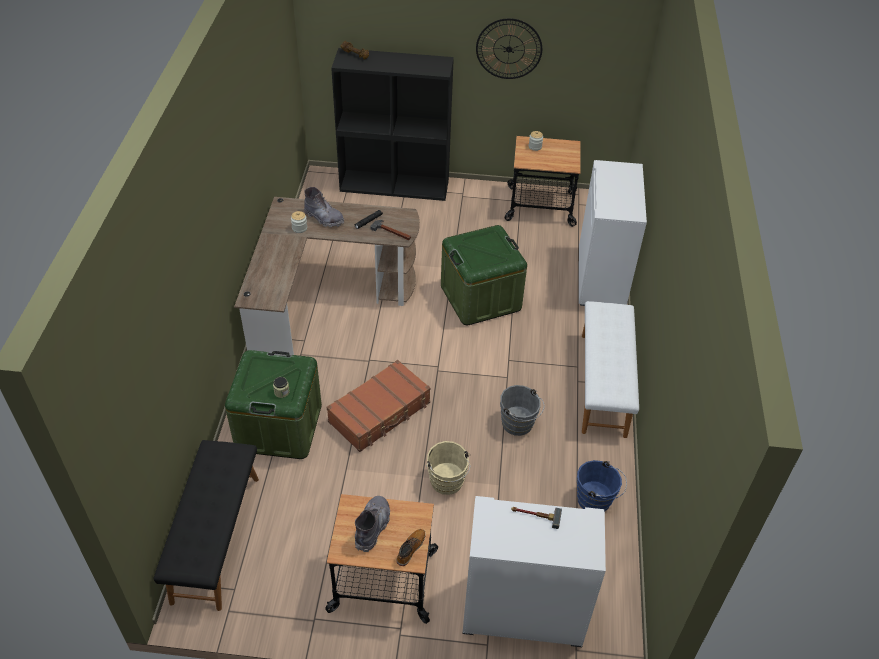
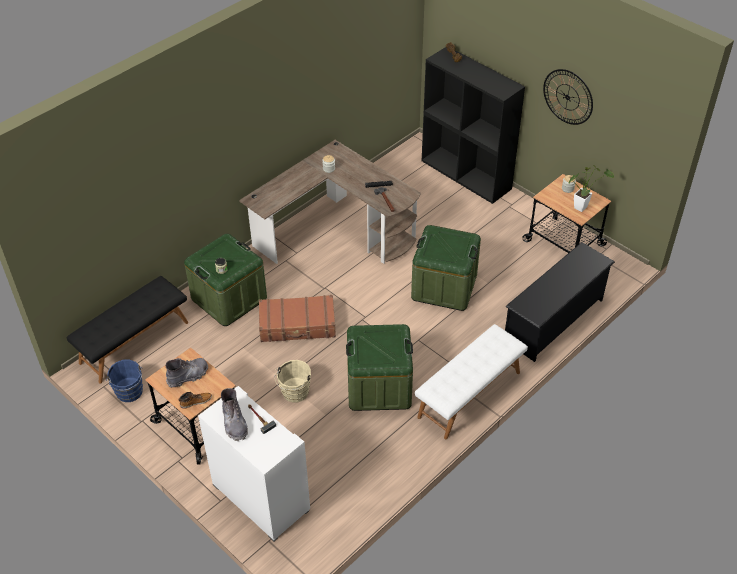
camera: 40 degrees right, 0 degrees up
grey boot [304,187,344,228] -> grey boot moved to [221,388,248,441]
grey bucket [500,385,545,436] -> green storage box [346,324,413,411]
blue bucket [577,460,627,511] -> blue bucket moved to [106,360,143,402]
white cabinet [579,160,647,306] -> black shoe rack [505,242,615,362]
none -> potted plant [569,165,614,212]

